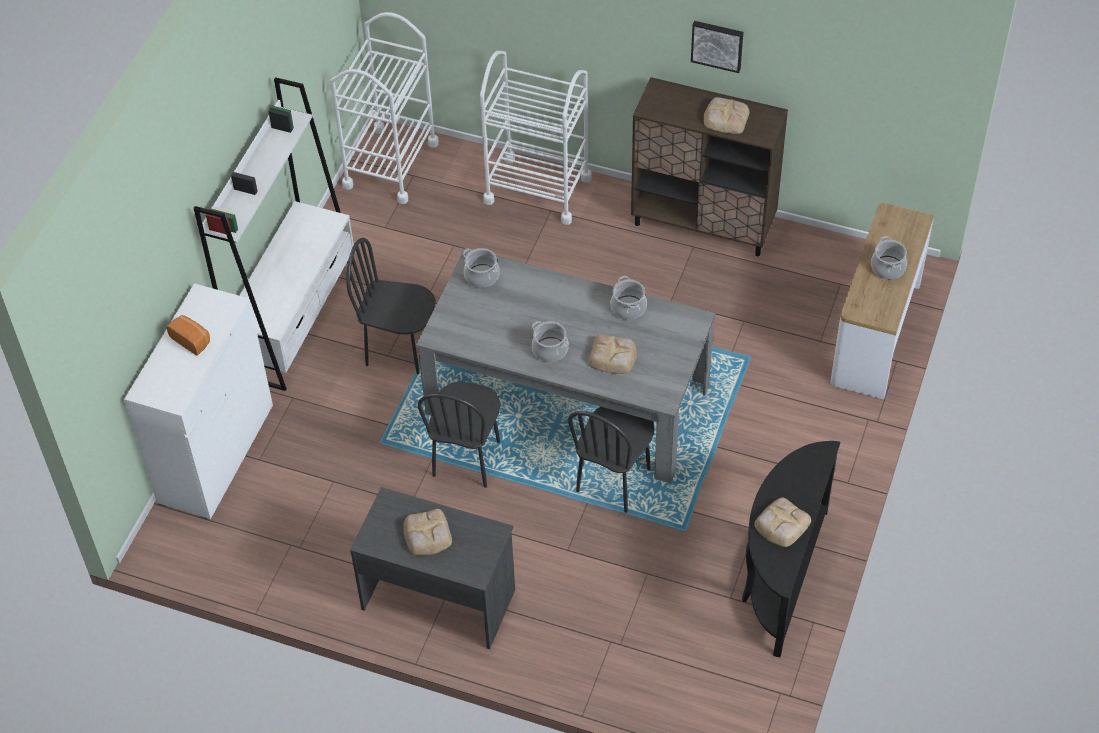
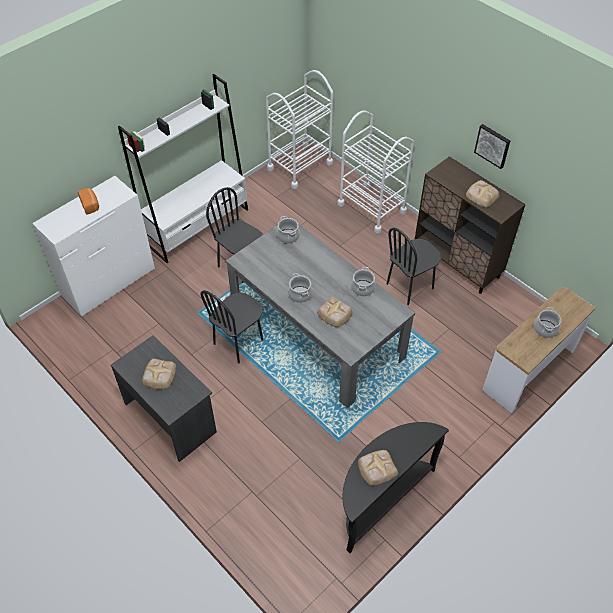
camera: 25 degrees right, 0 degrees up
black chair [568,407,654,513] -> black chair moved to [387,228,442,305]

